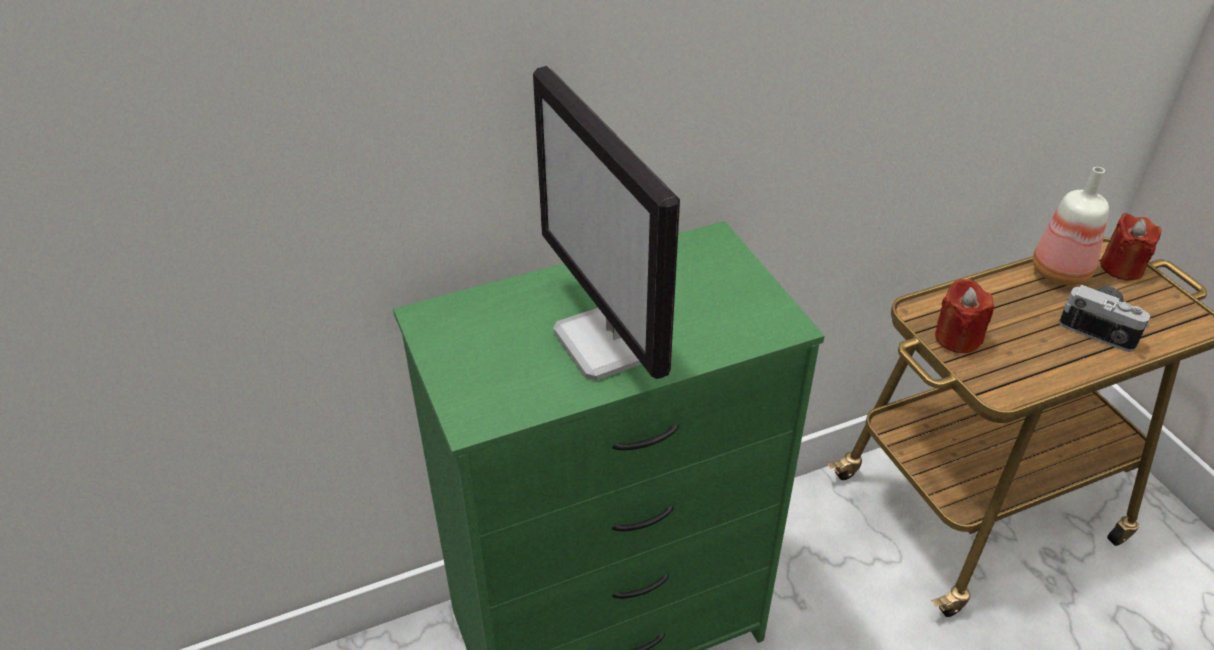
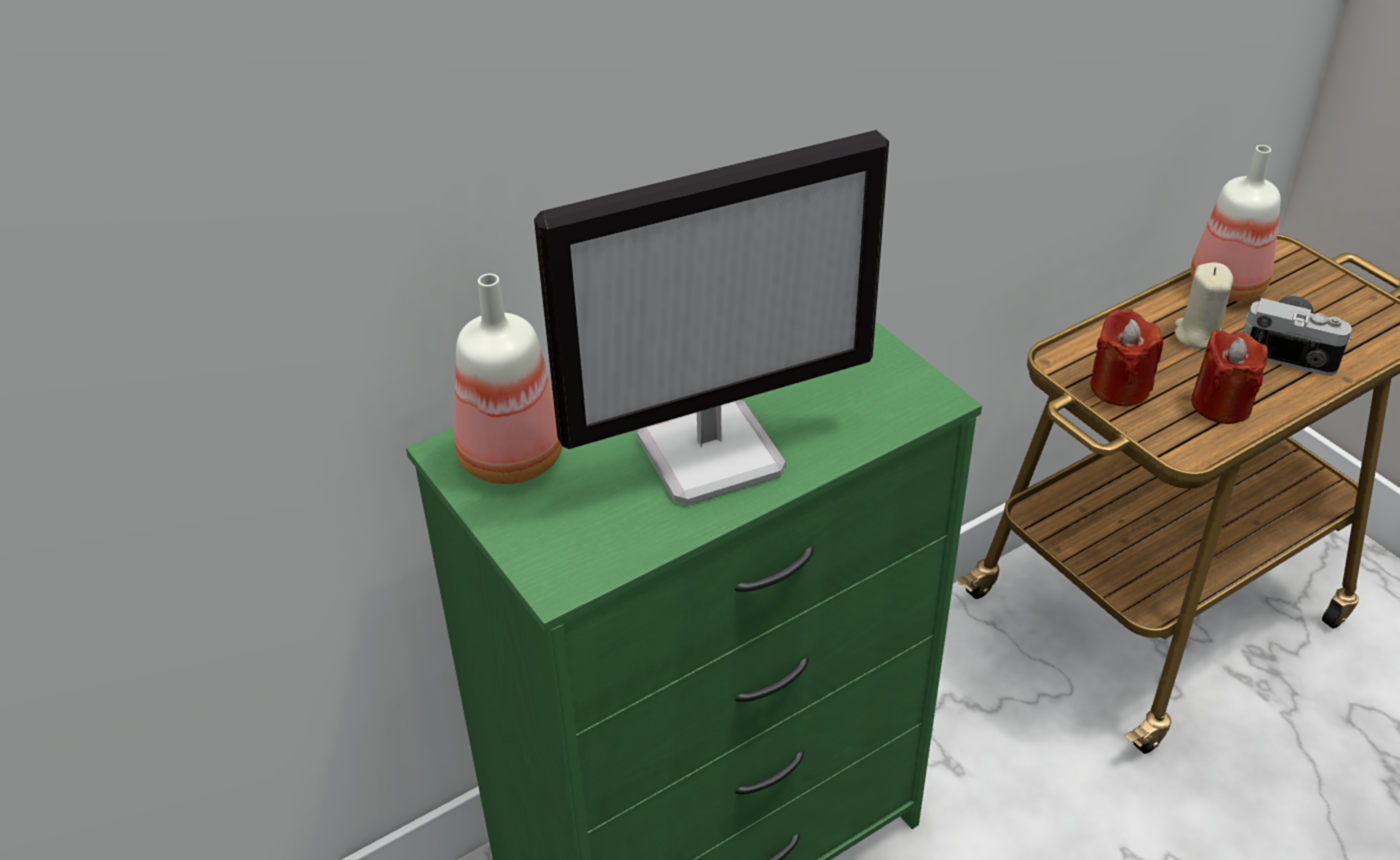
camera: 10 degrees left, 0 degrees up
monitor [533,66,680,381] -> monitor turned 75 degrees counterclockwise [534,130,889,505]
red candle [1100,213,1162,281] -> red candle moved to [1191,330,1268,424]
none -> bottle [454,273,563,484]
none -> beige candle [1175,262,1233,349]

